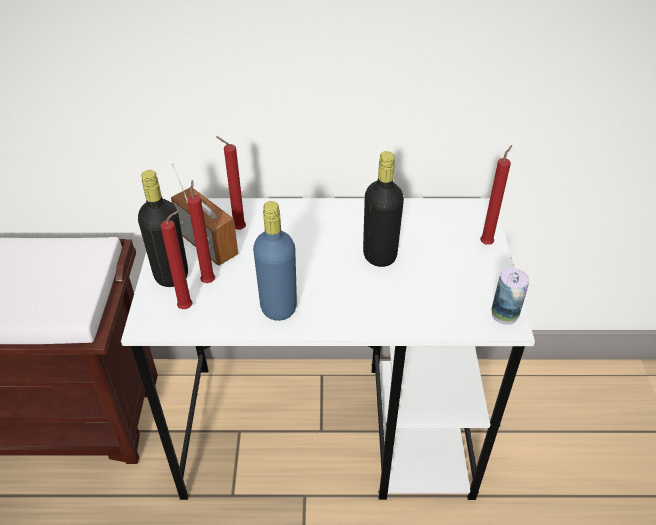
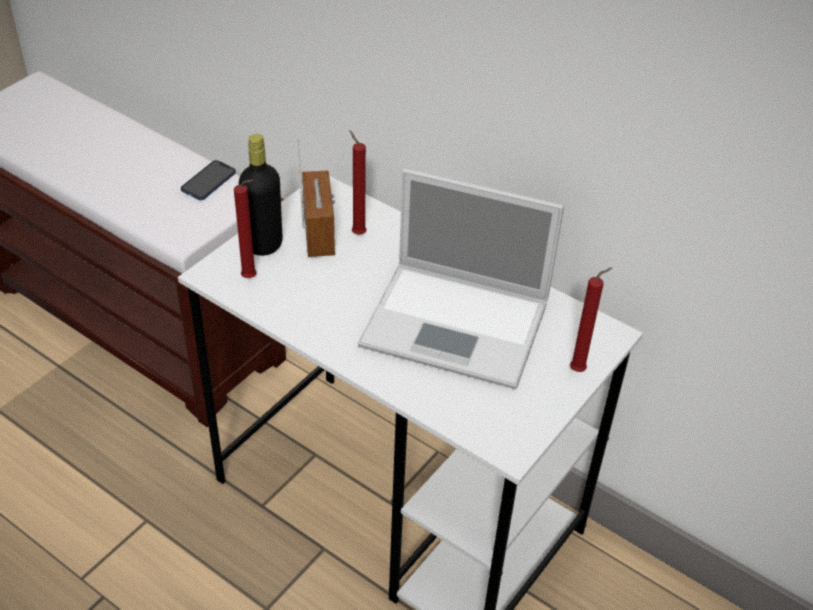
camera: 35 degrees right, 0 degrees up
red candle [187,180,215,283] -> none
blue bottle [253,201,297,321] -> none
black bottle [363,151,404,267] -> laptop [358,168,564,389]
can [492,268,529,325] -> none
none -> phone [181,160,236,200]

